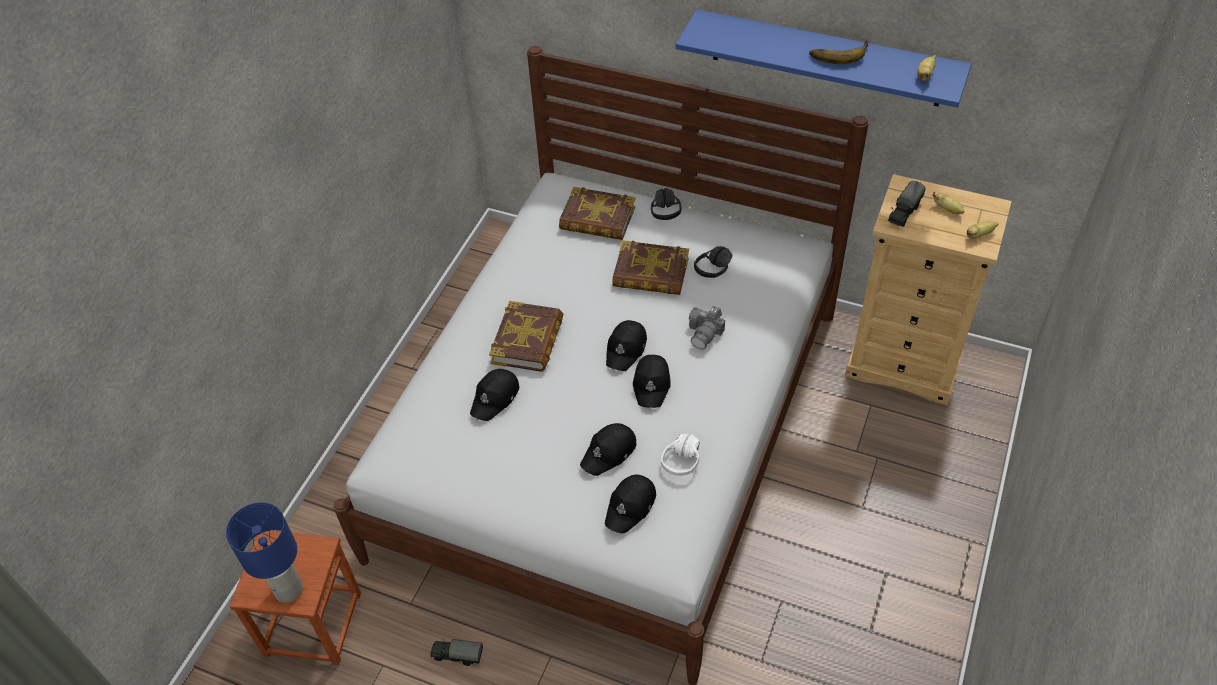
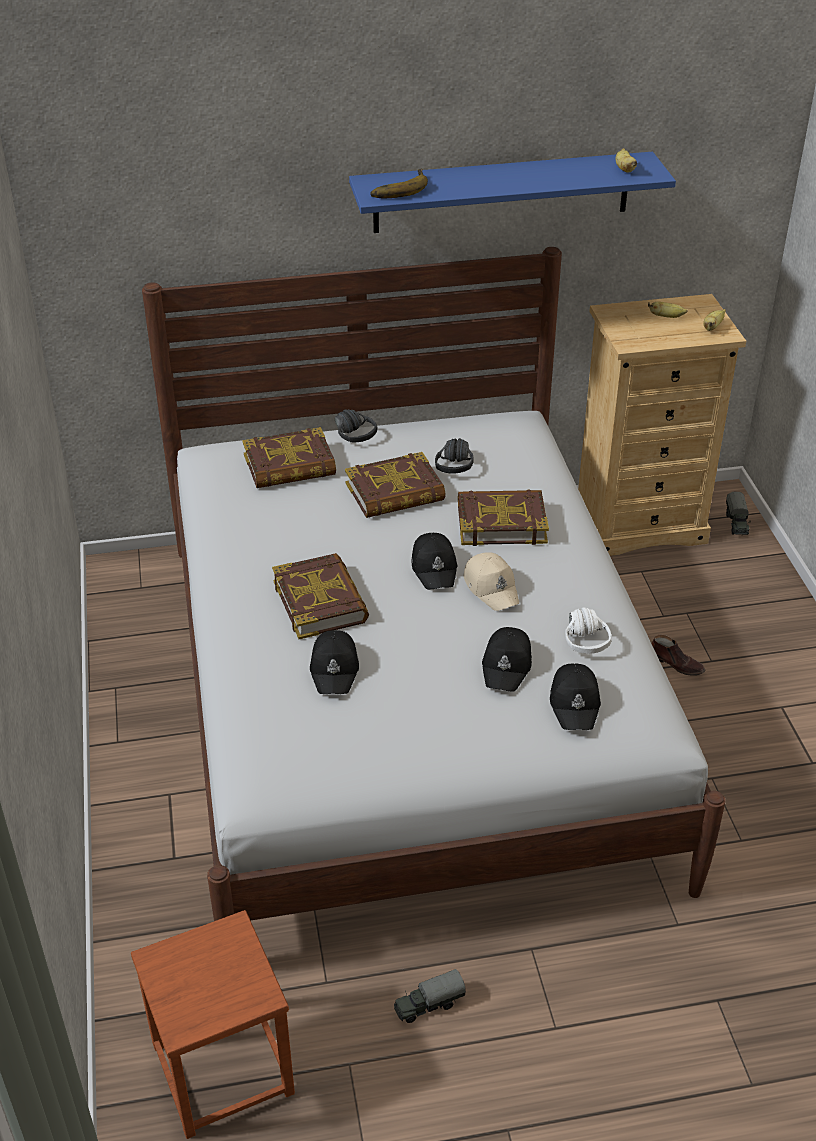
camera: 35 degrees left, 10 degrees down
blue table lamp [226,502,303,603] -> none
black cap [633,355,671,408] -> beige cap [464,552,519,611]
camera [689,306,725,349] -> book [458,489,549,546]
banana [809,40,869,64] -> banana moved to [370,169,428,198]
toy truck [888,181,926,227] -> toy truck moved to [726,492,751,535]
none -> brown shoe [652,635,705,676]

